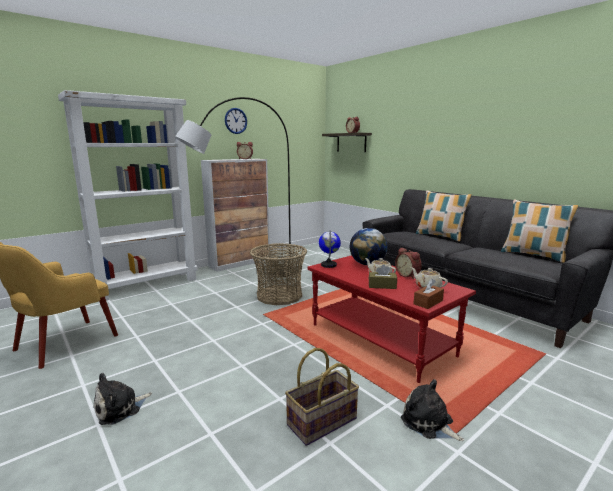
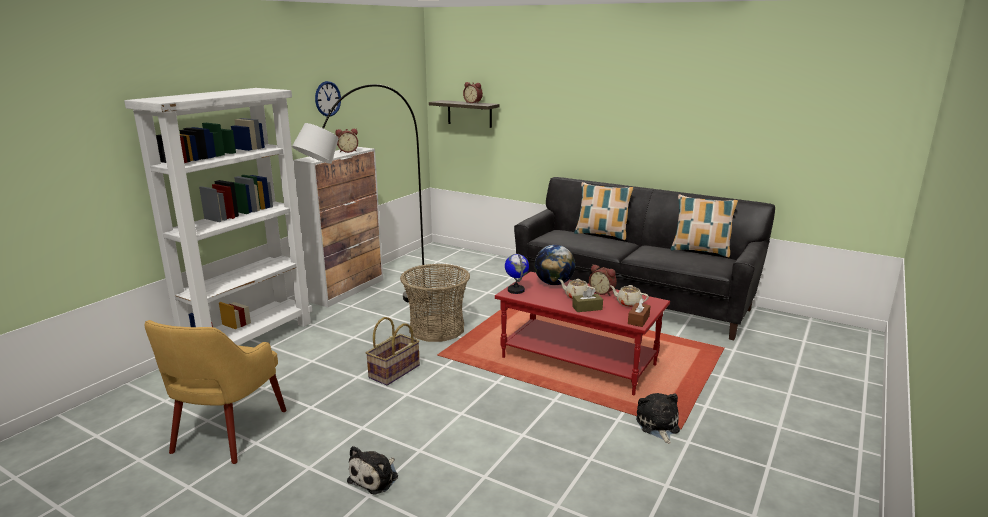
camera: 20 degrees left, 5 degrees up
basket [285,348,359,446] -> basket moved to [366,317,420,386]
plush toy [401,379,464,441] -> plush toy turned 60 degrees clockwise [636,393,680,444]

